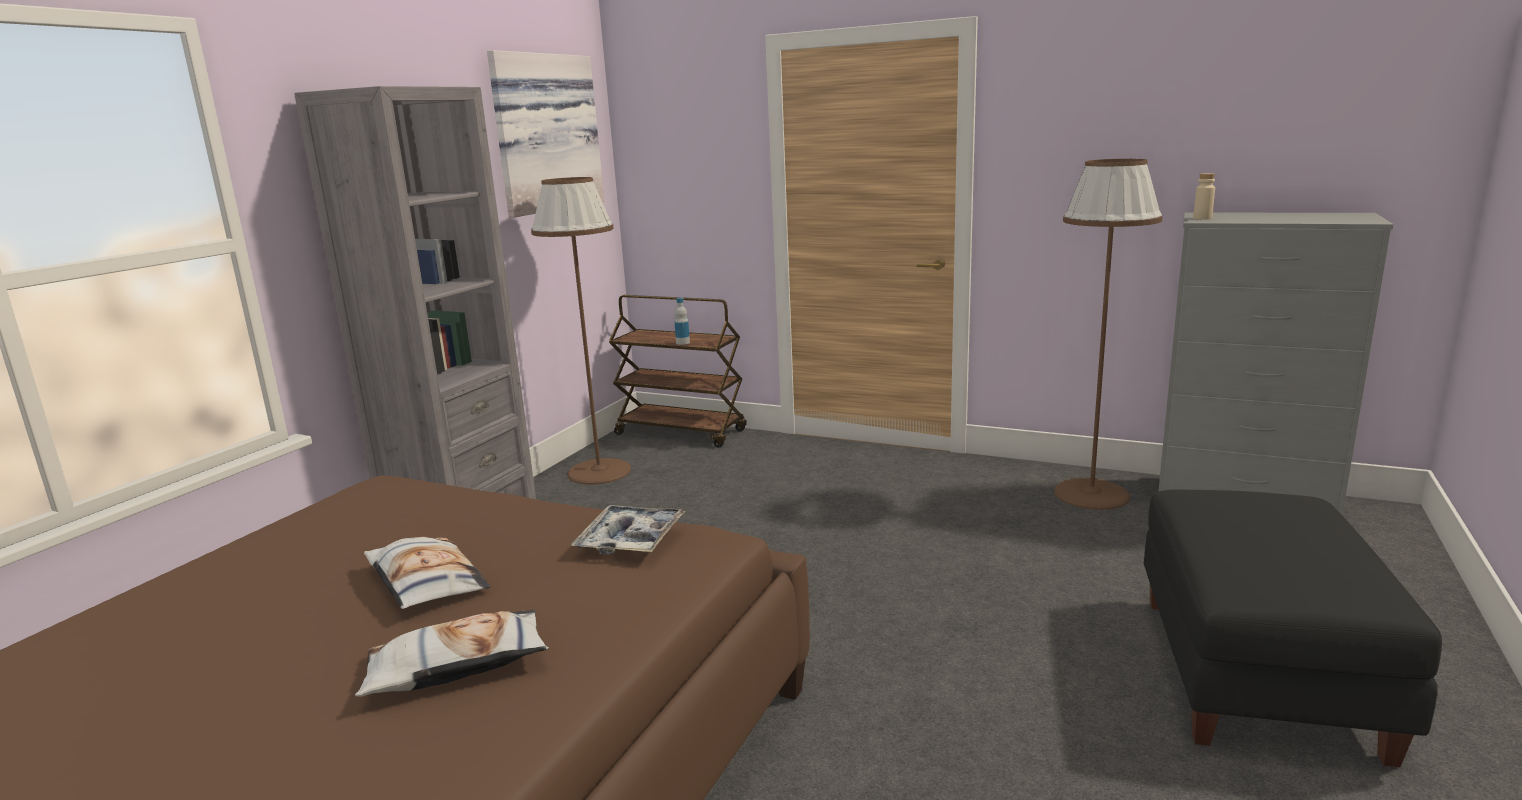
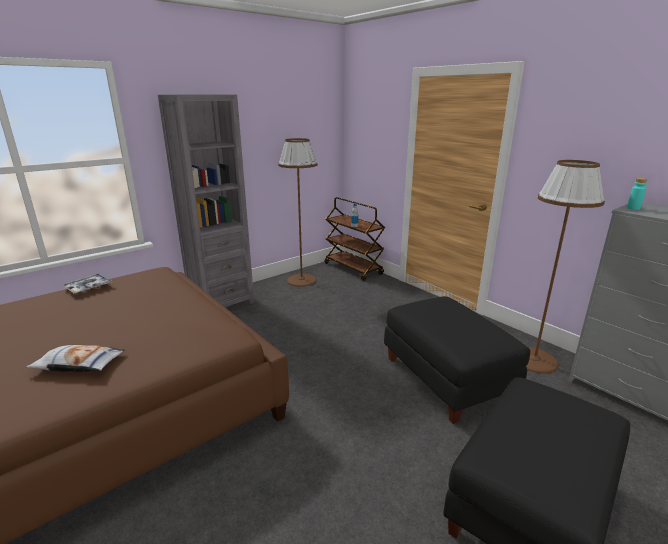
camera: 25 degrees right, 5 degrees up
pillow [364,537,491,609] -> none
picture [487,50,604,218] -> none
tray [571,505,686,554] -> tray moved to [62,274,112,294]
beige bottle [1193,173,1215,220] -> turquoise bottle [627,178,648,210]
none -> black ottoman [384,296,530,424]

